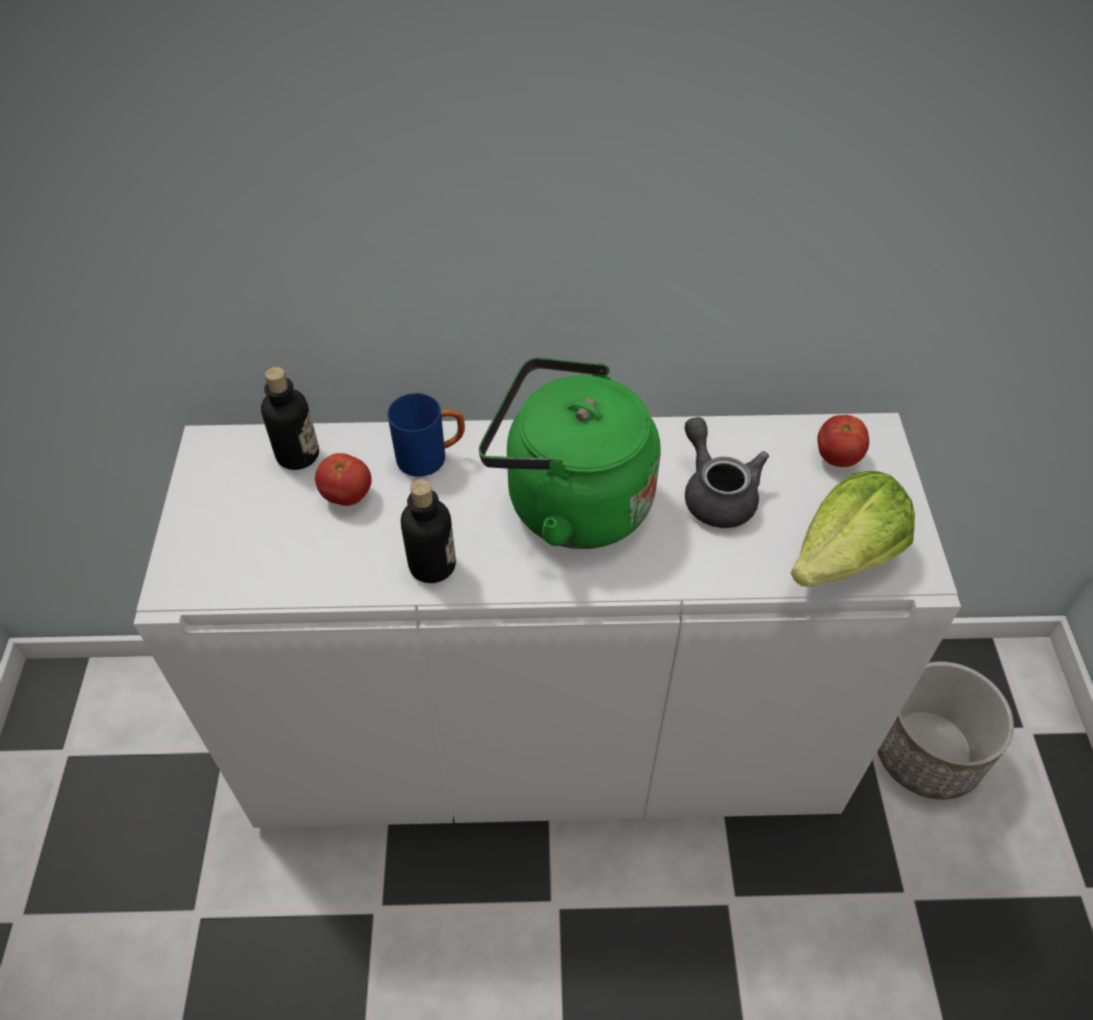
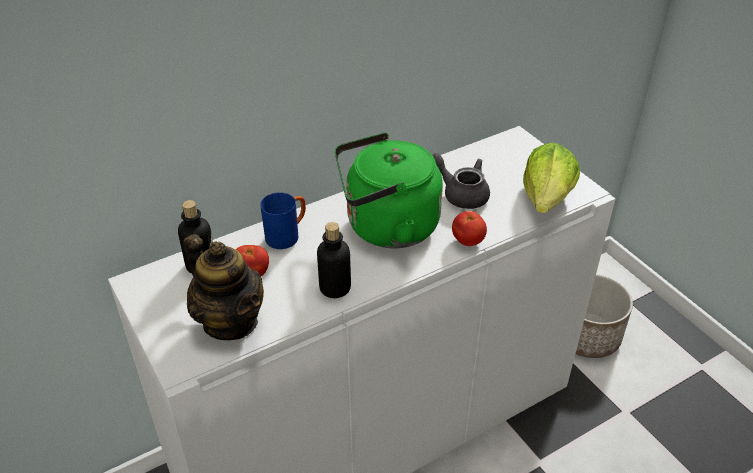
camera: 30 degrees left, 10 degrees down
tomato [817,415,869,467] -> tomato moved to [452,211,487,246]
none -> teapot [183,234,264,340]

